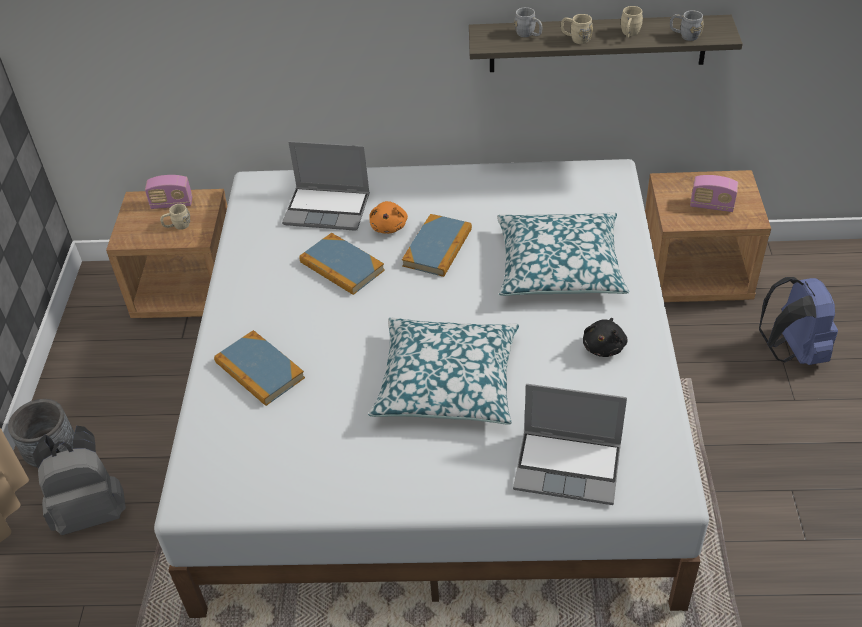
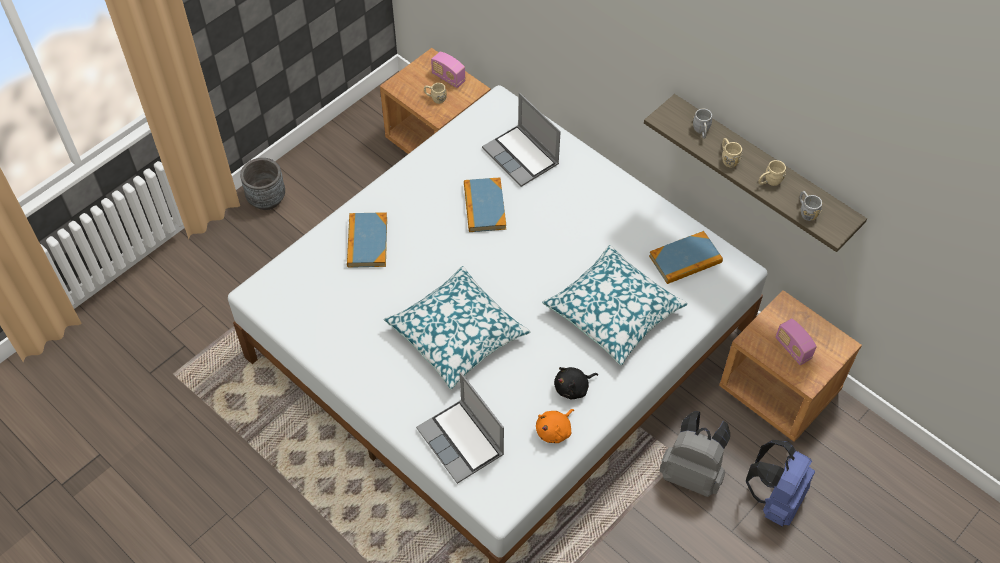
camera: 40 degrees right, 10 degrees up
grey backpack [33,426,126,535] -> grey backpack moved to [659,411,730,497]
orange plush toy [369,201,408,234] -> orange plush toy moved to [536,409,574,443]
book [402,214,472,277] -> book moved to [649,231,723,284]

